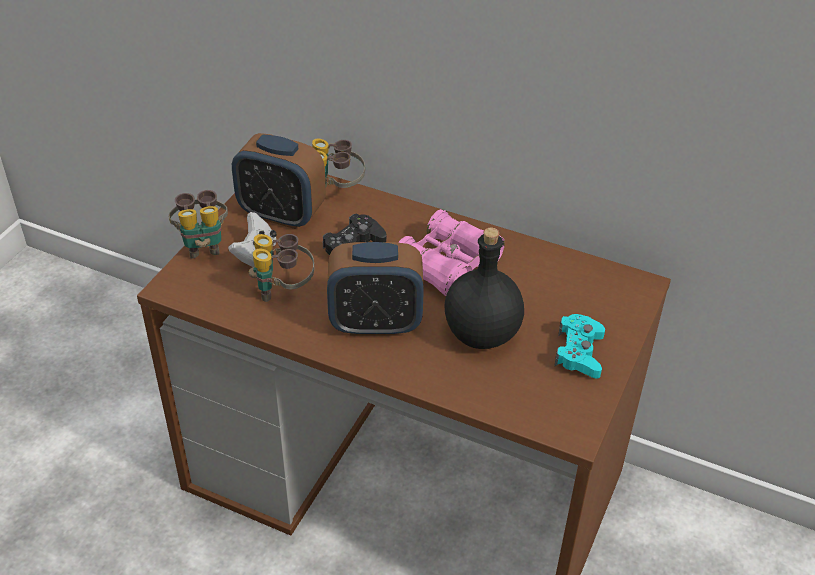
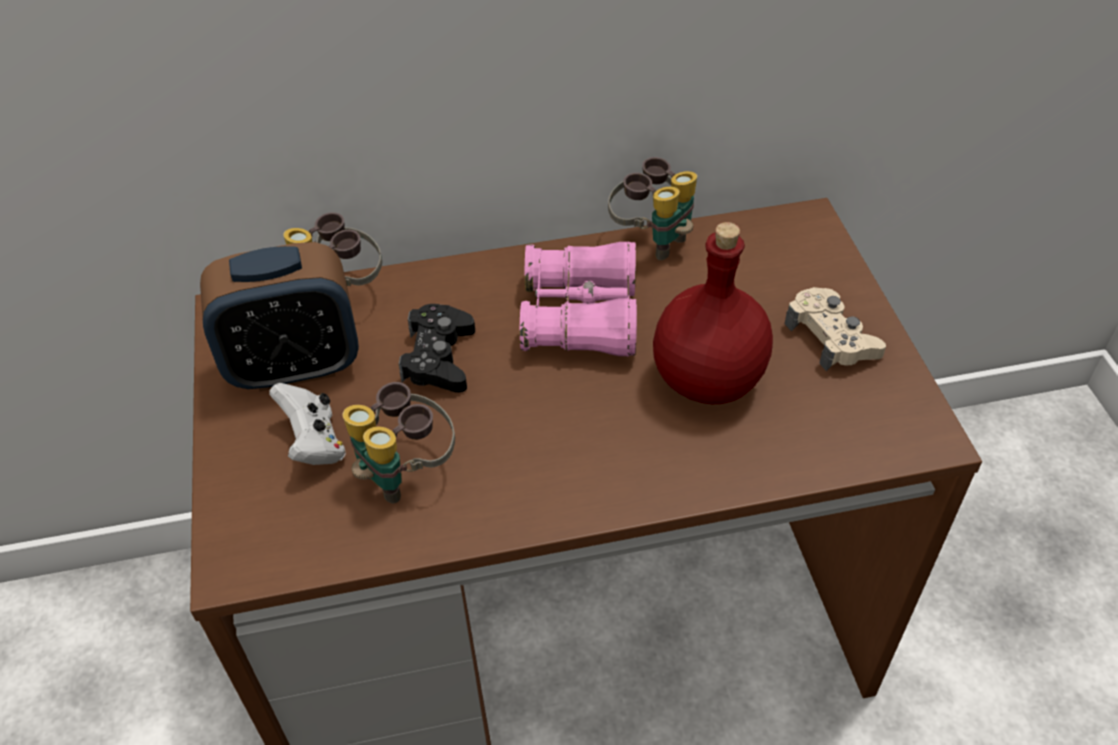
camera: 35 degrees left, 5 degrees up
binoculars [169,190,228,259] -> binoculars moved to [608,157,697,260]
alarm clock [327,242,424,336] -> none
black bottle [445,227,524,349] -> red bottle [653,222,773,404]
turquoise game controller [554,314,605,378] -> beige game controller [785,287,886,371]

